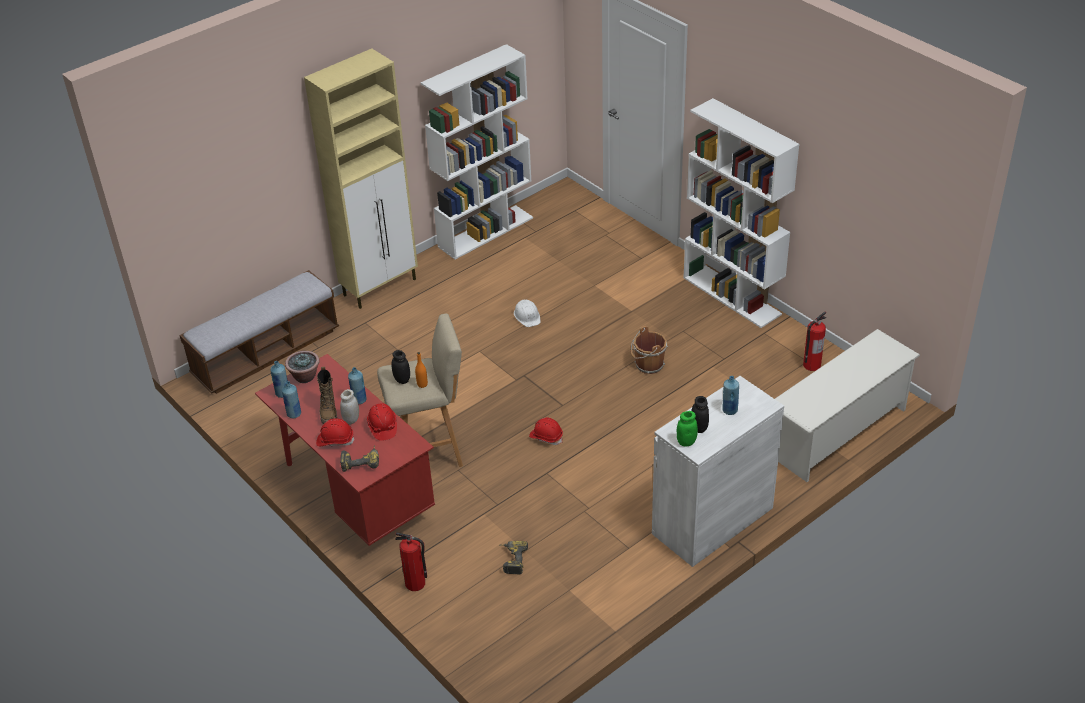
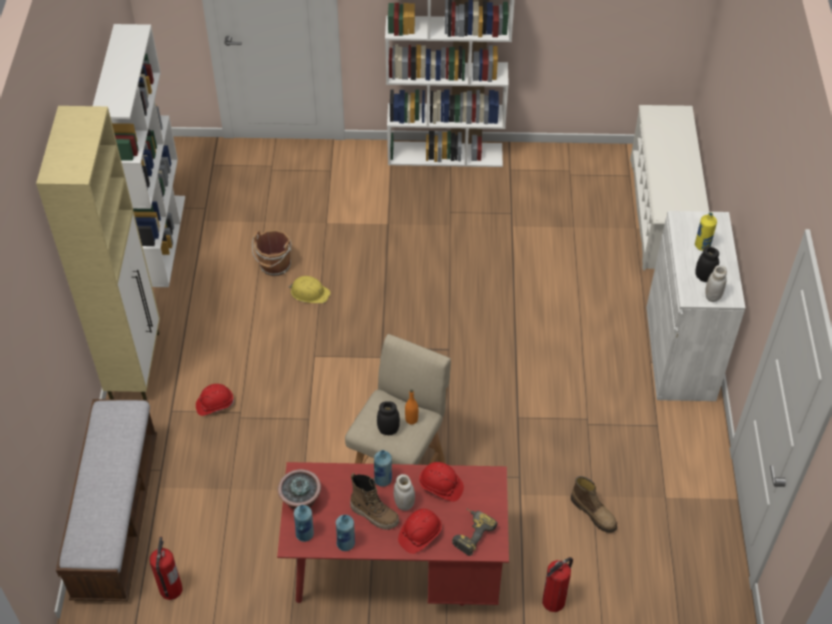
camera: 50 degrees left, 10 degrees up
power drill [500,541,528,575] -> boot [571,476,617,533]
white hard hat [514,300,540,327] -> yellow hard hat [288,276,331,303]
red hard hat [529,418,563,445] -> red hard hat moved to [196,384,234,416]
brown bucket [630,326,668,374] -> brown bucket moved to [252,230,291,276]
green jar [677,411,698,447] -> white jar [705,265,727,302]
blue bottle [723,376,739,415] -> yellow bottle [695,212,717,251]
fire extinguisher [803,312,826,371] -> fire extinguisher moved to [149,537,183,600]

